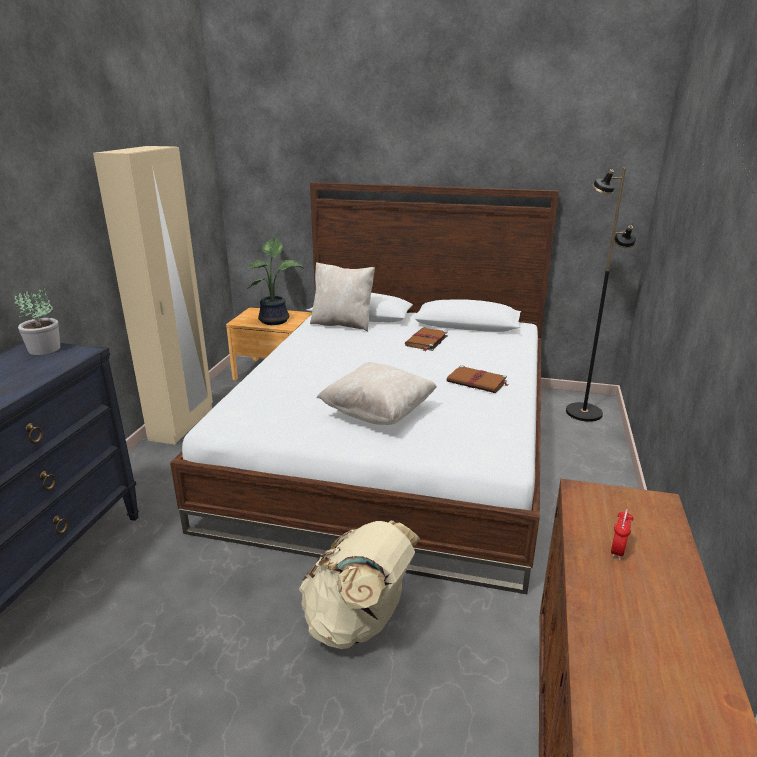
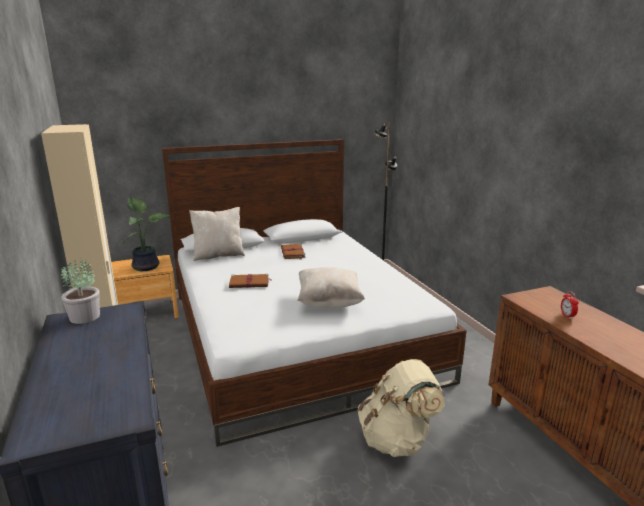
camera: 35 degrees left, 5 degrees down
brown book [447,365,509,393] -> brown book moved to [229,274,272,288]

